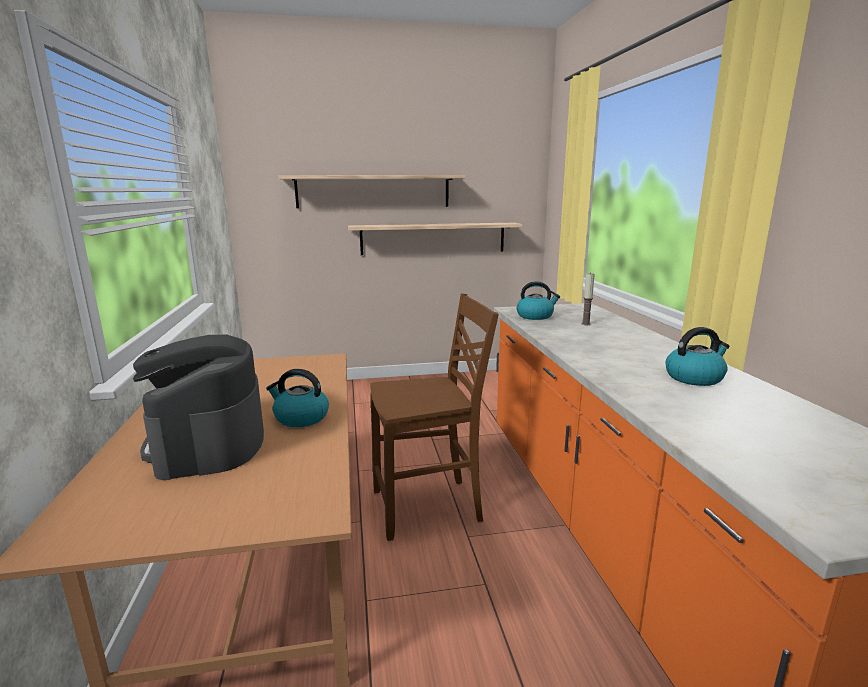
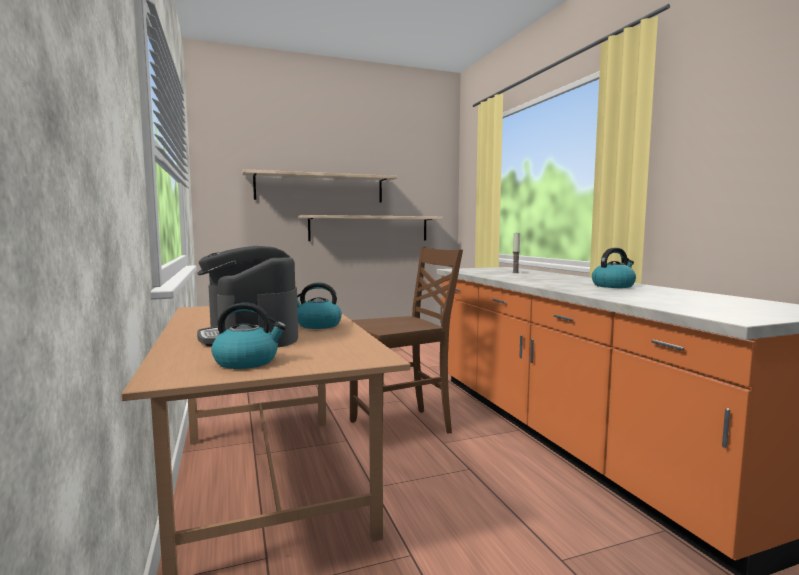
camera: 10 degrees left, 10 degrees down
kettle [517,281,560,320] -> kettle moved to [211,303,286,369]

